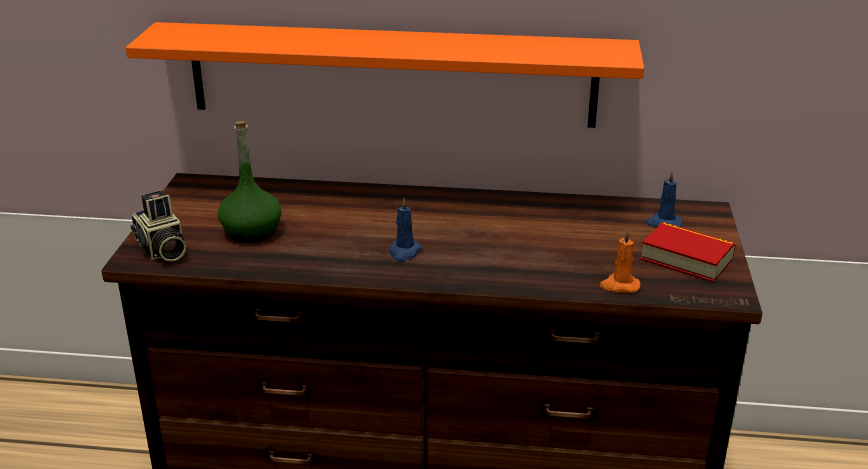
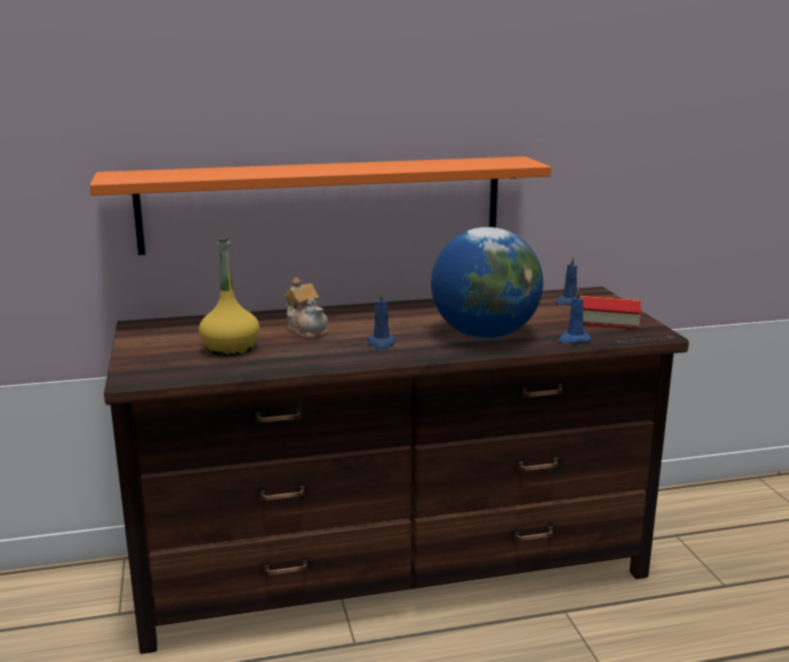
camera: 20 degrees left, 10 degrees down
camera [131,191,186,262] -> none
green bottle [218,121,281,243] -> yellow bottle [199,238,260,356]
orange candle [600,229,640,293] -> blue candle [558,287,591,344]
none -> teapot [284,277,328,338]
none -> globe [431,227,543,339]

